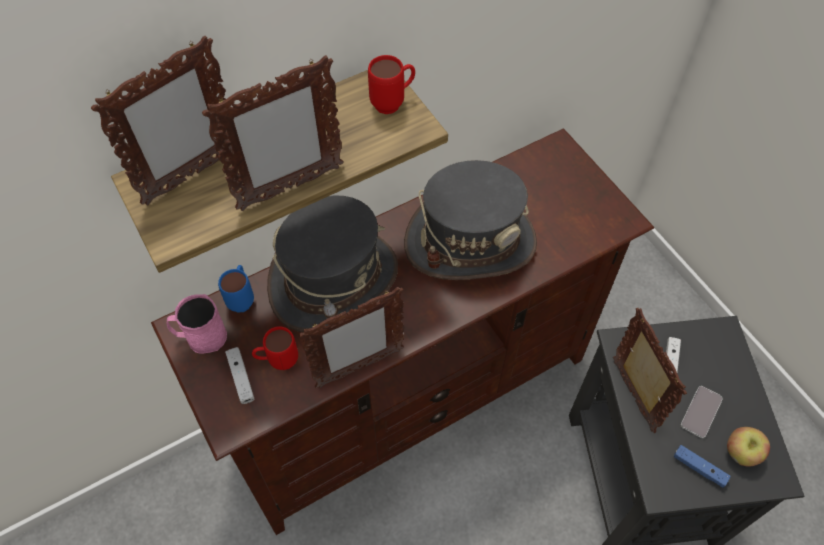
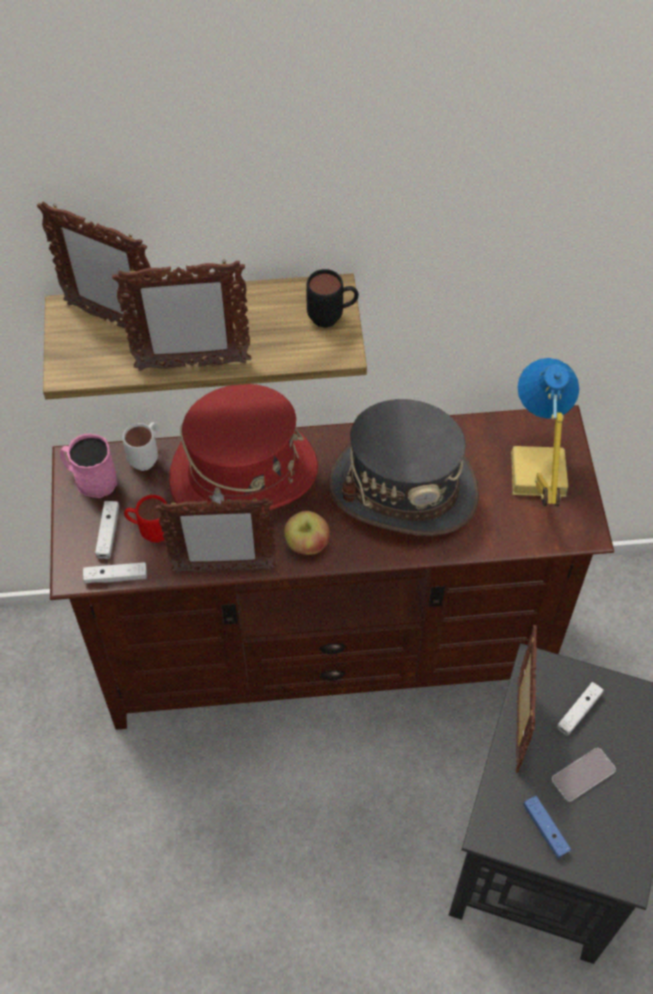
camera: 25 degrees right, 0 degrees up
picture frame [91,36,232,206] -> picture frame turned 45 degrees clockwise [37,201,151,335]
blue mug [218,265,254,313] -> white mug [123,422,158,471]
grey hat [267,195,398,332] -> red hat [169,384,318,511]
red mug [368,55,415,114] -> black mug [306,269,359,328]
apple [727,427,770,466] -> apple moved to [284,511,330,555]
none -> white game controller [83,562,147,583]
none -> table lamp [511,358,579,507]

